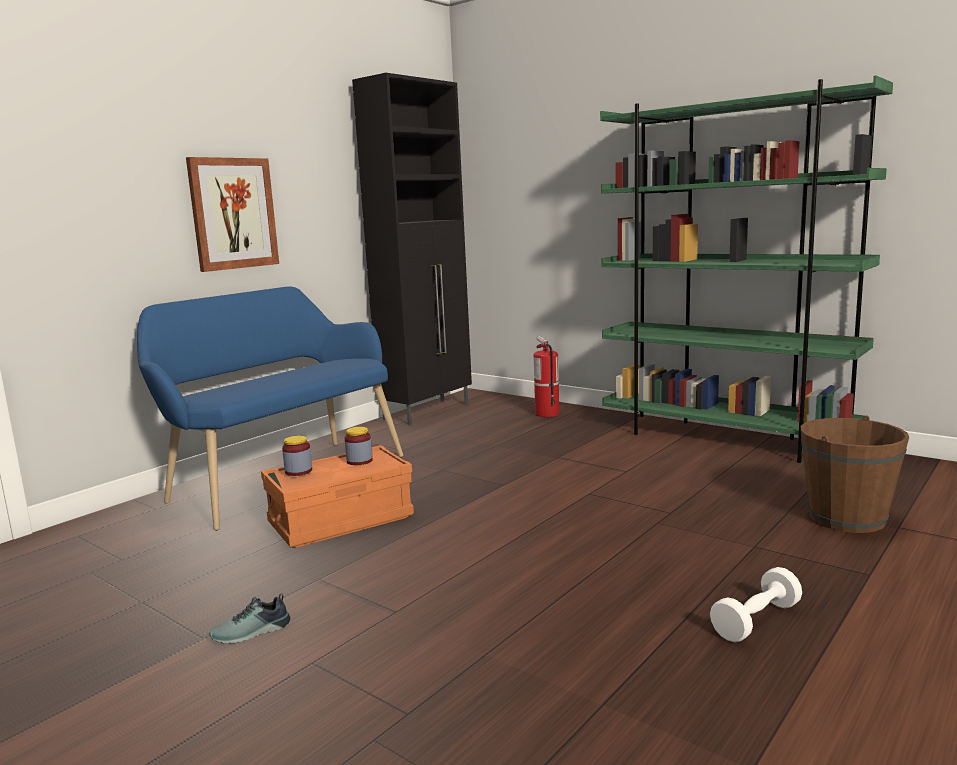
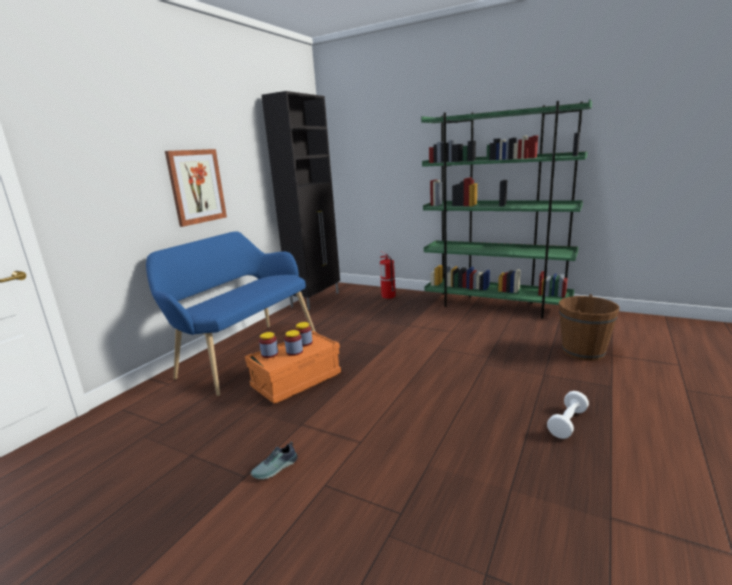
camera: 10 degrees left, 5 degrees up
none -> jar [284,330,303,356]

